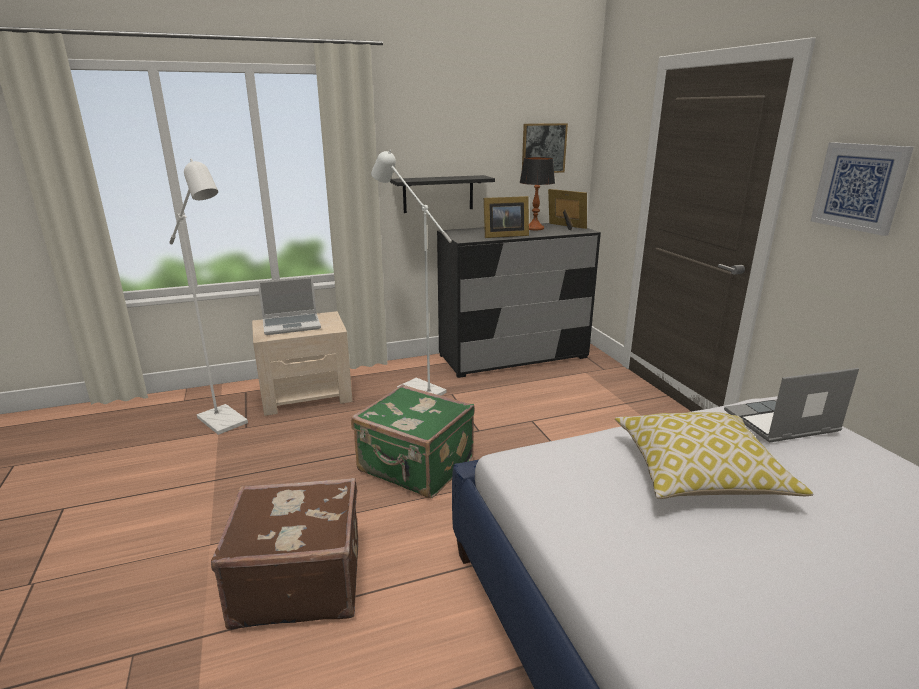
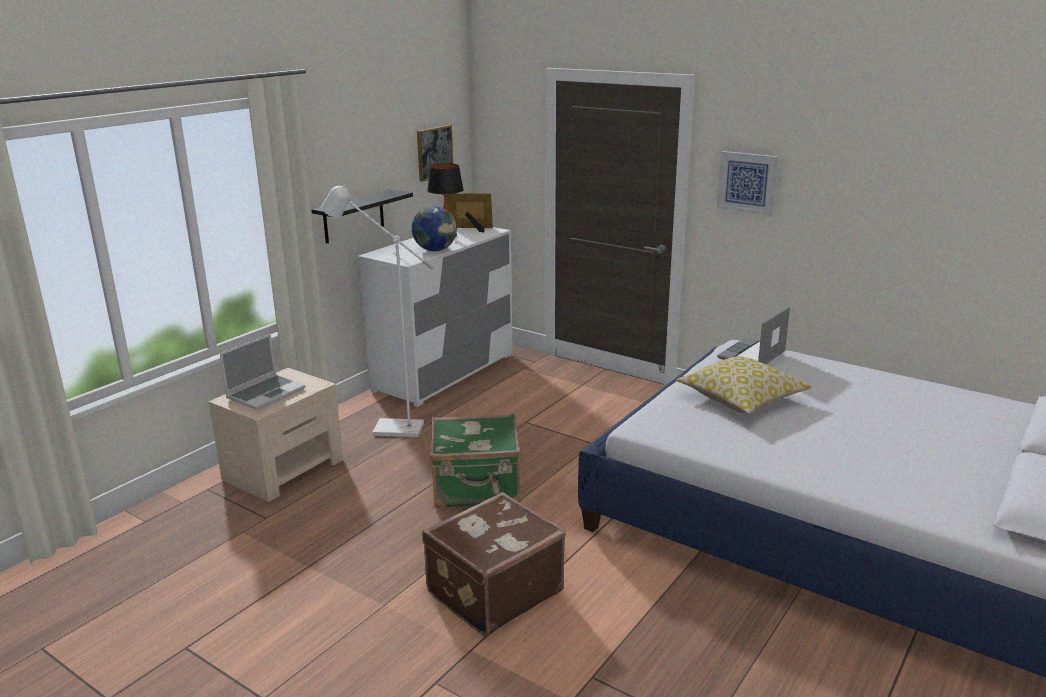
camera: 35 degrees left, 0 degrees up
white floor lamp [169,159,248,435] -> none
black dresser [437,223,601,378] -> white dresser [358,227,513,407]
picture frame [484,196,529,238] -> globe [412,206,457,251]

